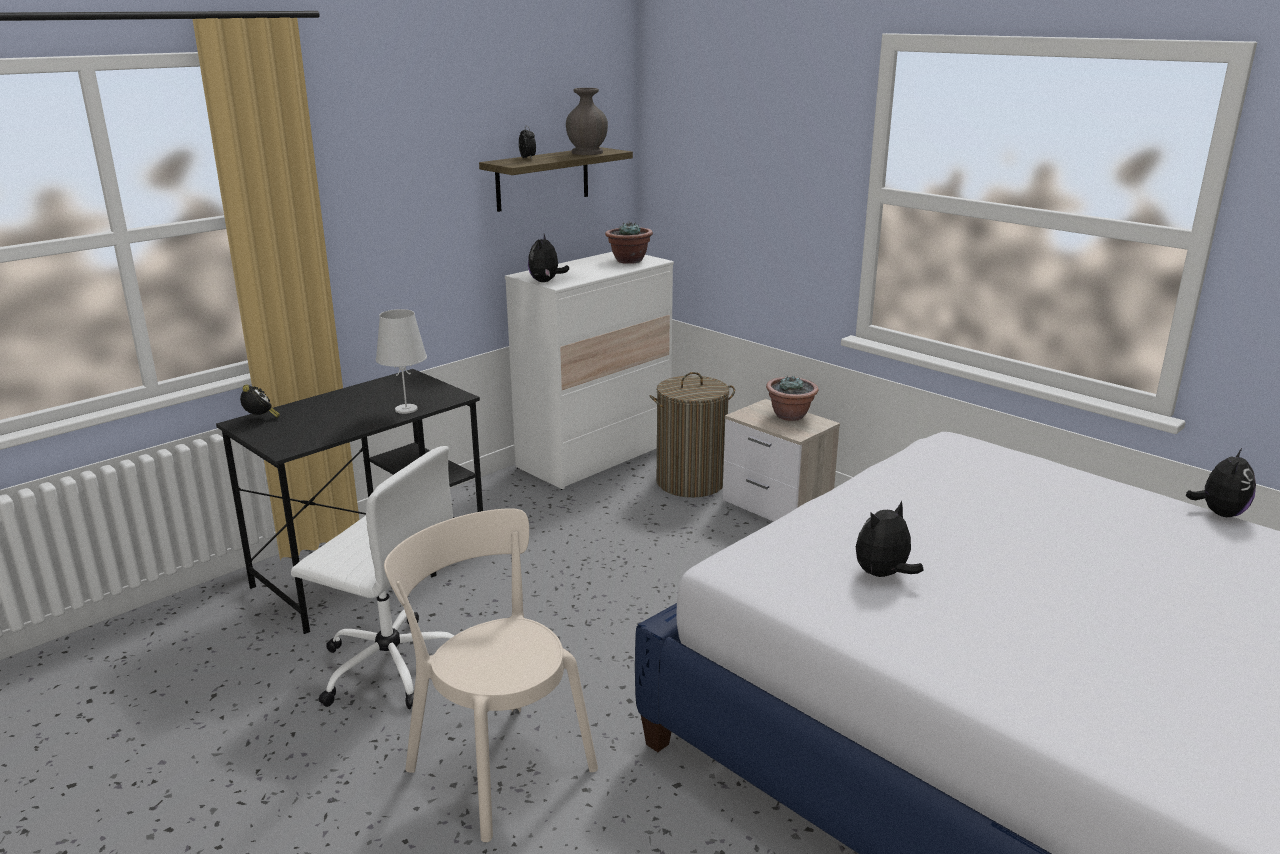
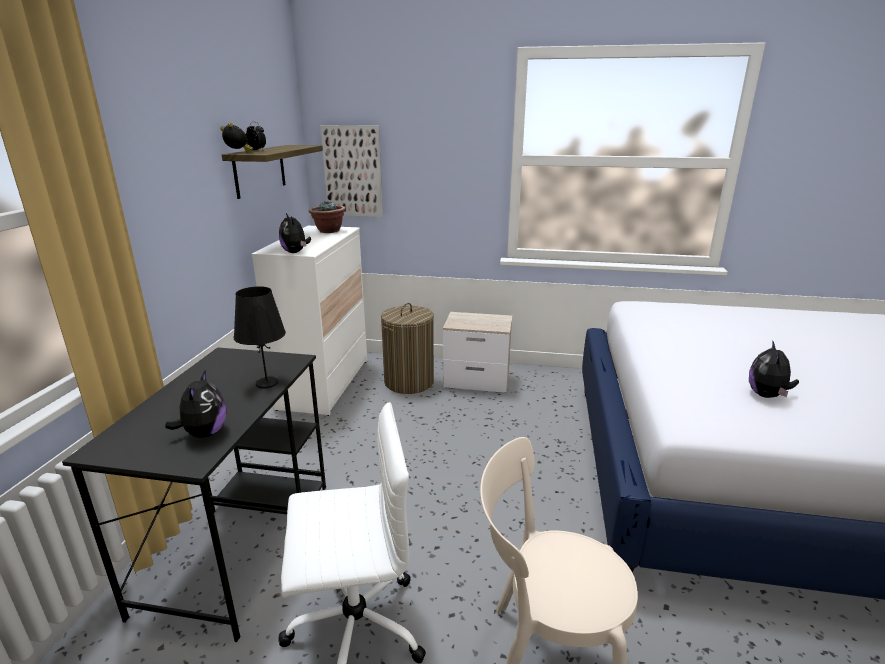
camera: 35 degrees left, 0 degrees up
alarm clock [240,384,280,418] -> alarm clock moved to [220,123,253,152]
white table lamp [376,309,427,414] -> black table lamp [233,286,286,388]
grey vase [566,88,608,155] -> none
potted plant [766,375,818,421] -> none
plush toy [1186,447,1256,517] -> plush toy moved to [165,371,226,438]
none -> picture [320,125,383,217]

